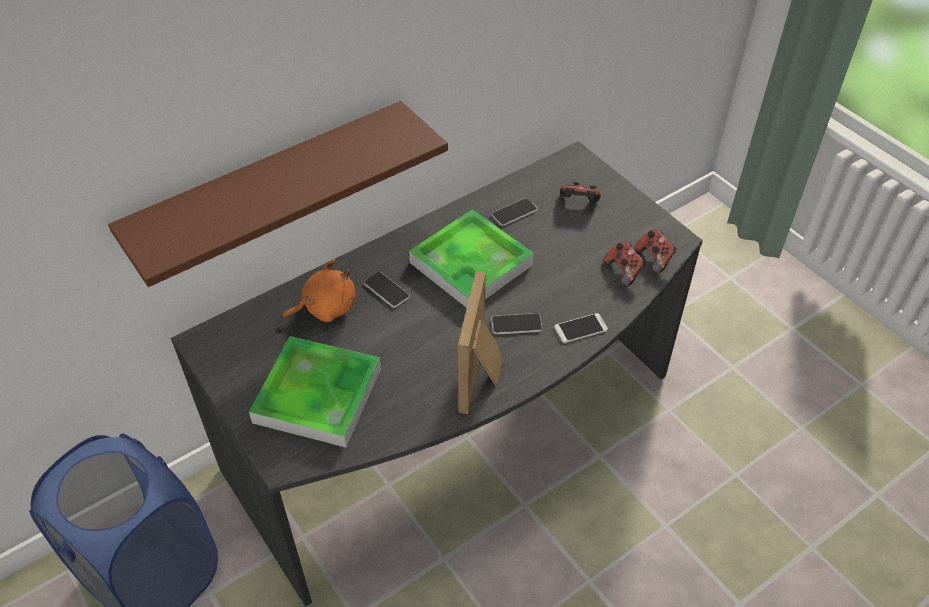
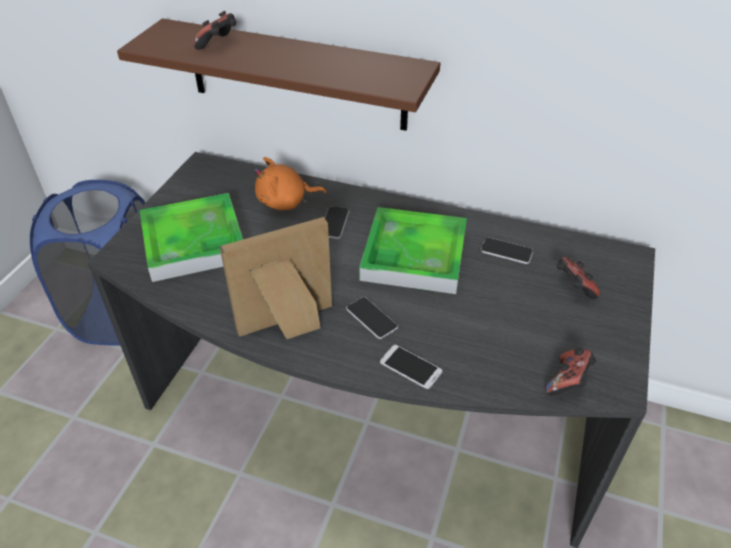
camera: 55 degrees right, 5 degrees down
orange plush toy [282,259,356,322] -> orange plush toy turned 135 degrees clockwise [254,157,327,210]
game controller [604,241,645,287] -> game controller moved to [193,11,236,50]

